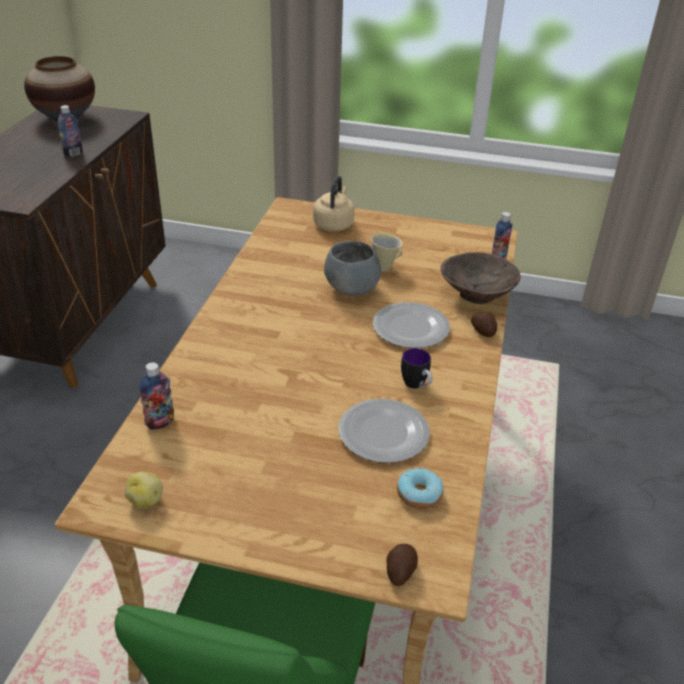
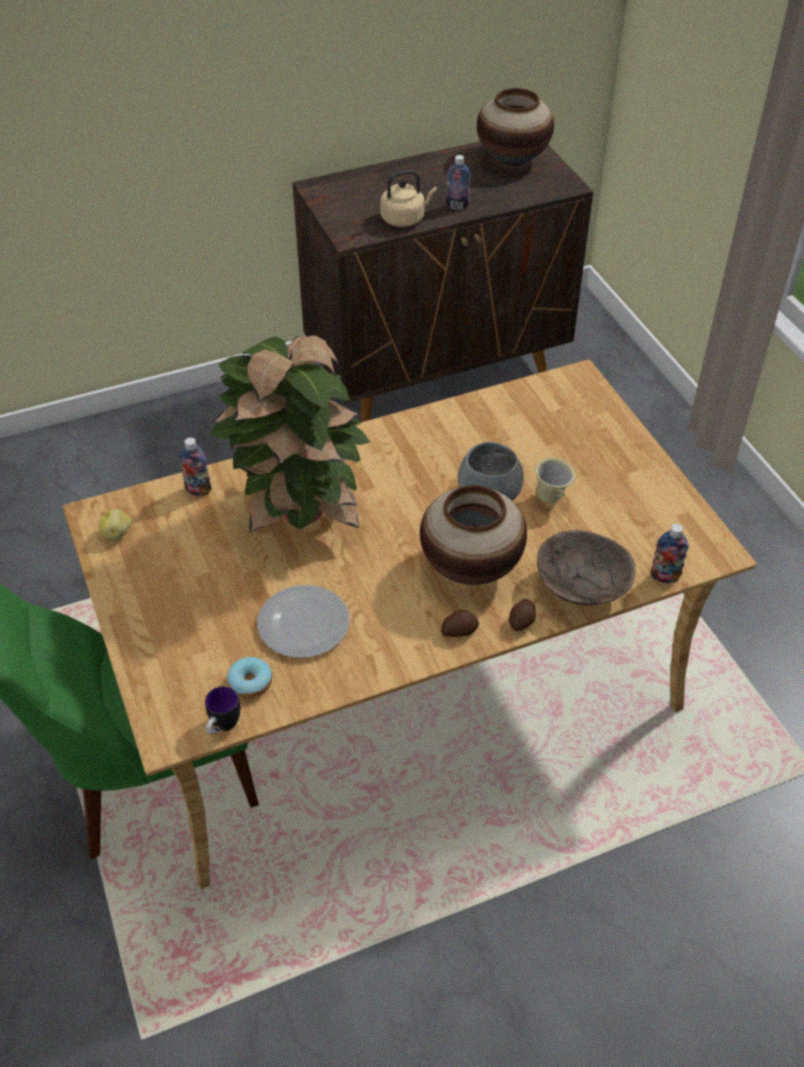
camera: 55 degrees right, 10 degrees up
beige kettle [313,176,355,231] -> beige kettle moved to [380,170,437,227]
plate [373,302,450,348] -> vase [420,485,527,585]
potato [387,544,418,586] -> potato moved to [441,610,479,637]
mug [401,348,433,389] -> mug moved to [205,686,240,734]
none -> potted plant [209,335,371,533]

